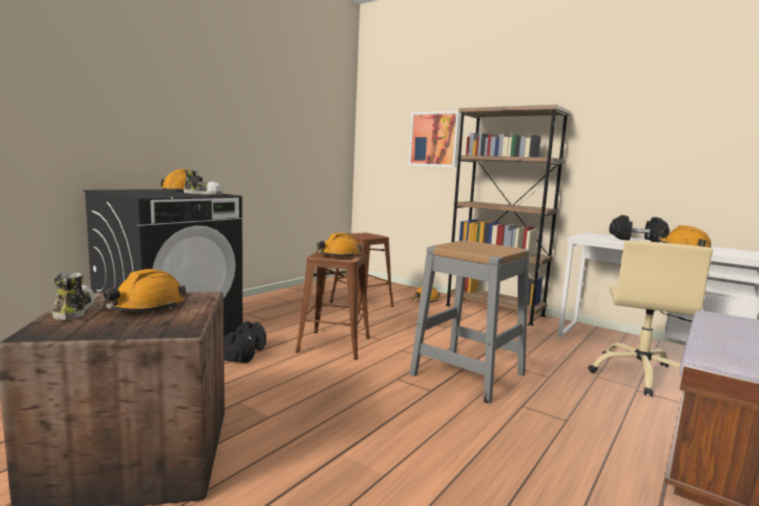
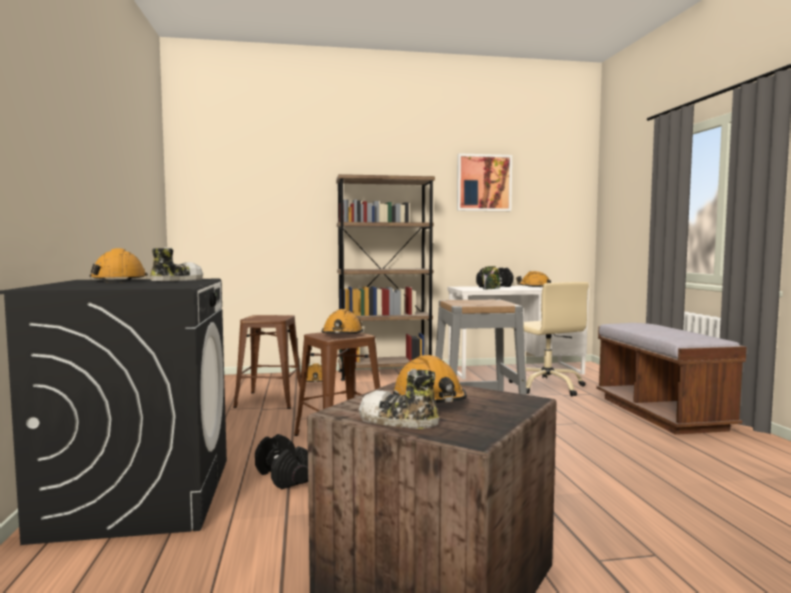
camera: 45 degrees left, 5 degrees down
picture [409,111,460,168] -> picture moved to [457,153,512,211]
none -> jar [482,266,500,289]

